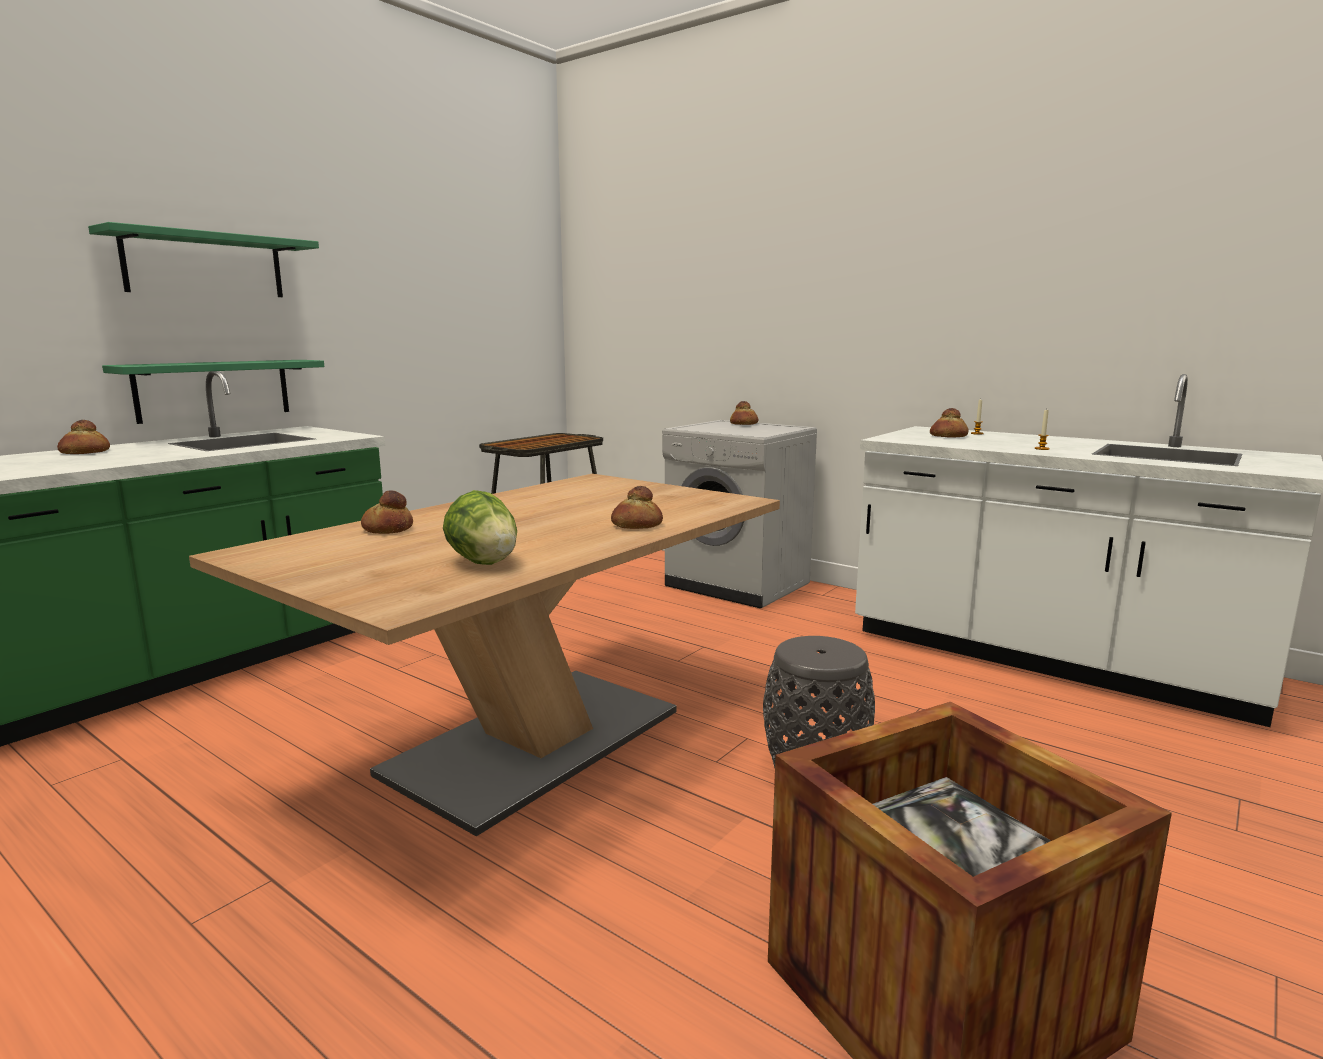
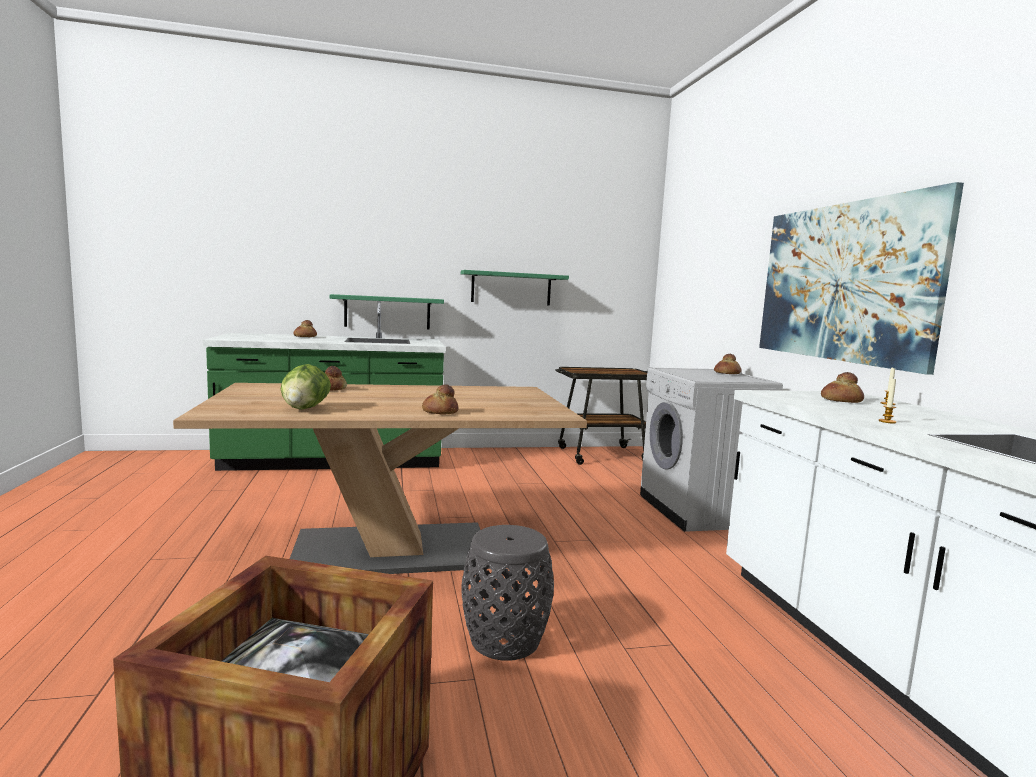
camera: 40 degrees right, 5 degrees down
green shelf [88,222,319,297] -> green shelf moved to [461,270,569,305]
none -> picture [759,182,964,375]

